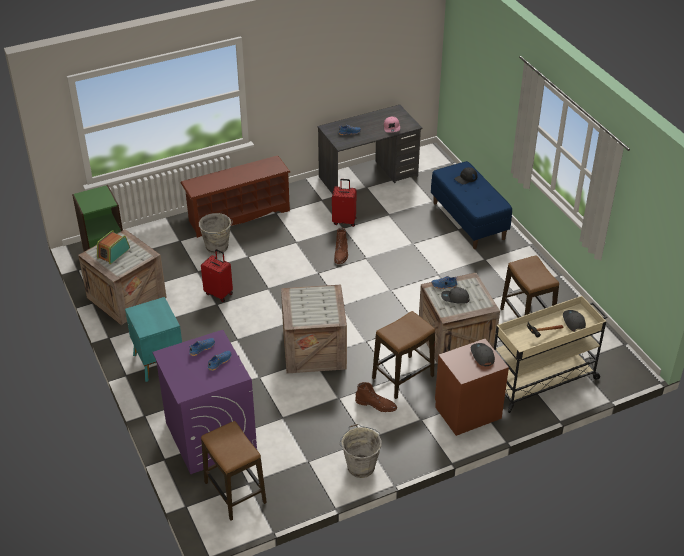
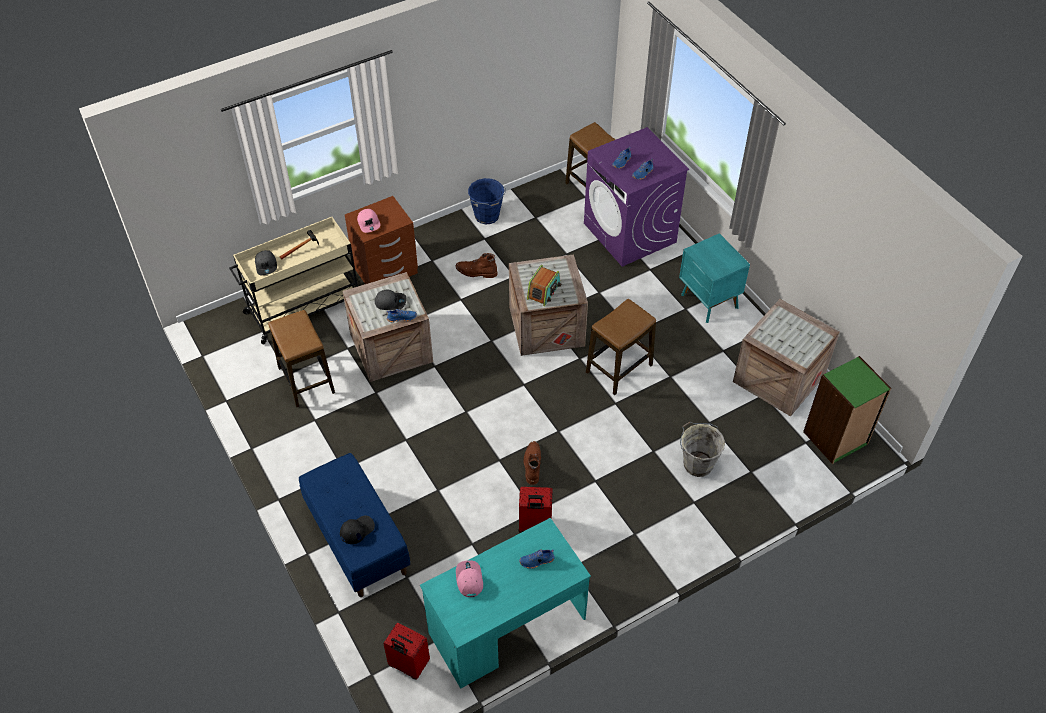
camera: 175 degrees right, 10 degrees up
radio [97,230,130,264] -> radio moved to [527,265,561,306]
brown shoe rack [180,156,290,238] -> none
red suitcase [201,249,233,302] -> red suitcase moved to [383,623,430,679]
grey desk [318,105,422,194] -> turquoise desk [420,518,591,689]
grey bucket [340,424,382,478] -> blue bucket [468,178,506,224]
stool [372,311,435,399] -> stool moved to [586,299,656,395]
grey cap [471,343,495,366] -> pink cap [357,209,380,233]

